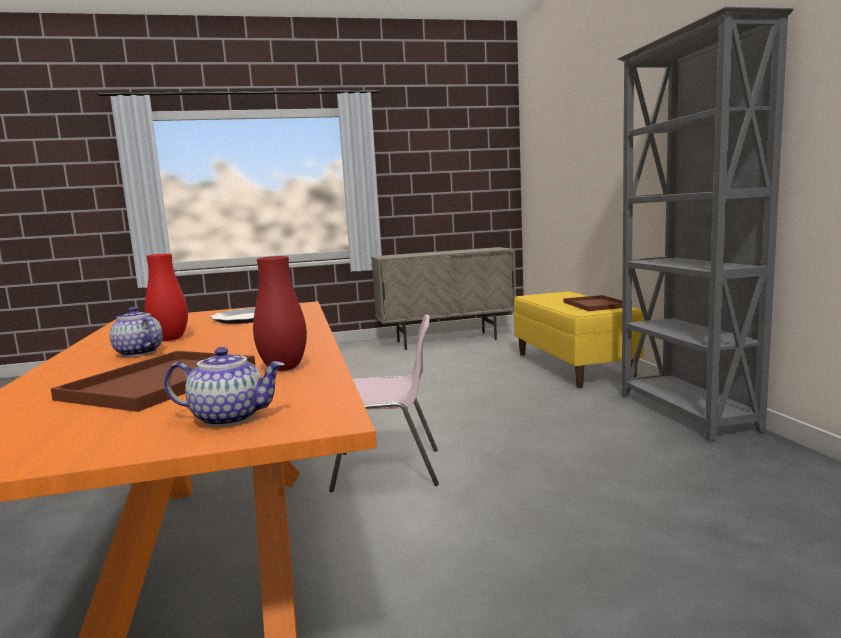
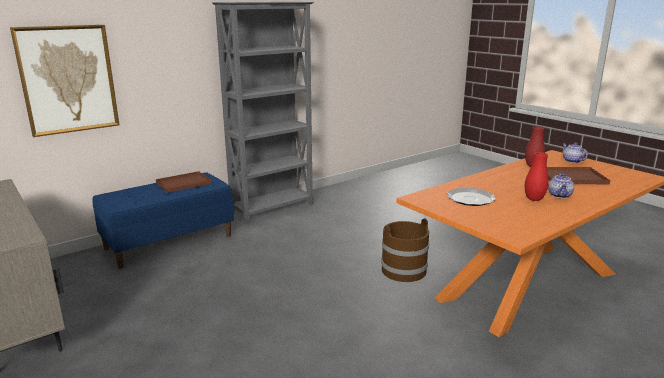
camera: 115 degrees left, 10 degrees up
pink chair [329,314,439,492] -> brown bucket [381,218,429,282]
yellow bench [514,291,644,388] -> blue bench [93,172,234,268]
none -> picture [10,25,119,137]

